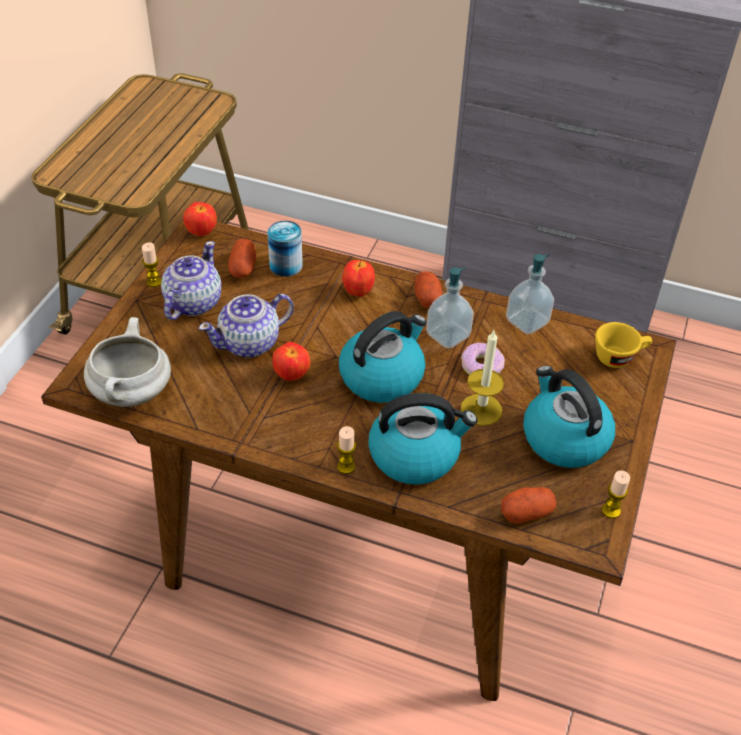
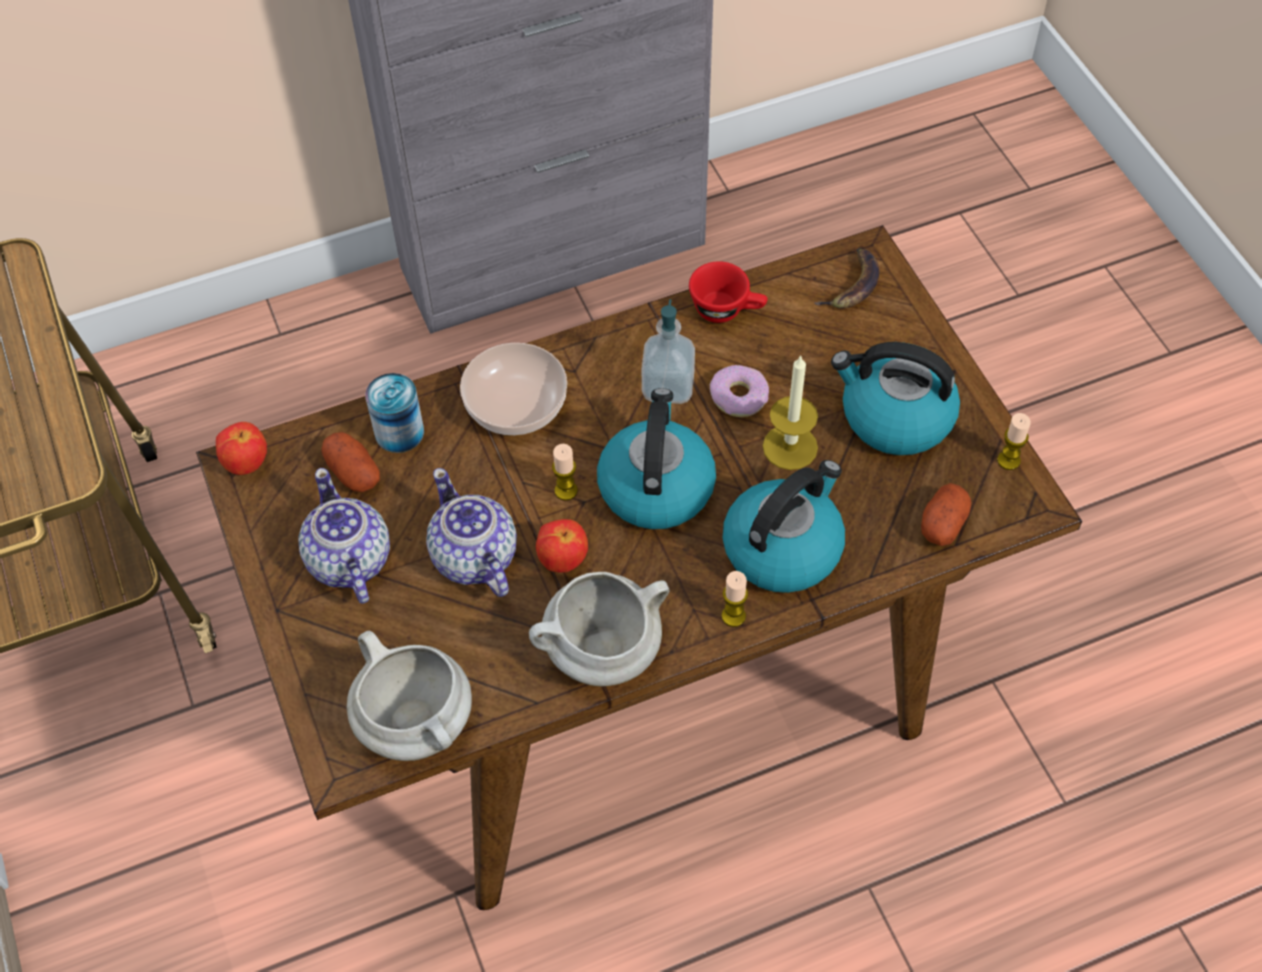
camera: 40 degrees left, 10 degrees up
candle [142,242,162,287] -> candle moved to [552,444,578,501]
teapot [199,293,294,357] -> teapot turned 135 degrees clockwise [426,468,517,597]
apple [342,260,375,297] -> bowl [460,343,567,435]
potato [415,271,442,309] -> none
soap dispenser [506,254,554,334] -> red cup [689,261,767,323]
yellow cup [595,322,652,368] -> banana [814,248,879,309]
none -> white cooking pot [529,572,670,687]

